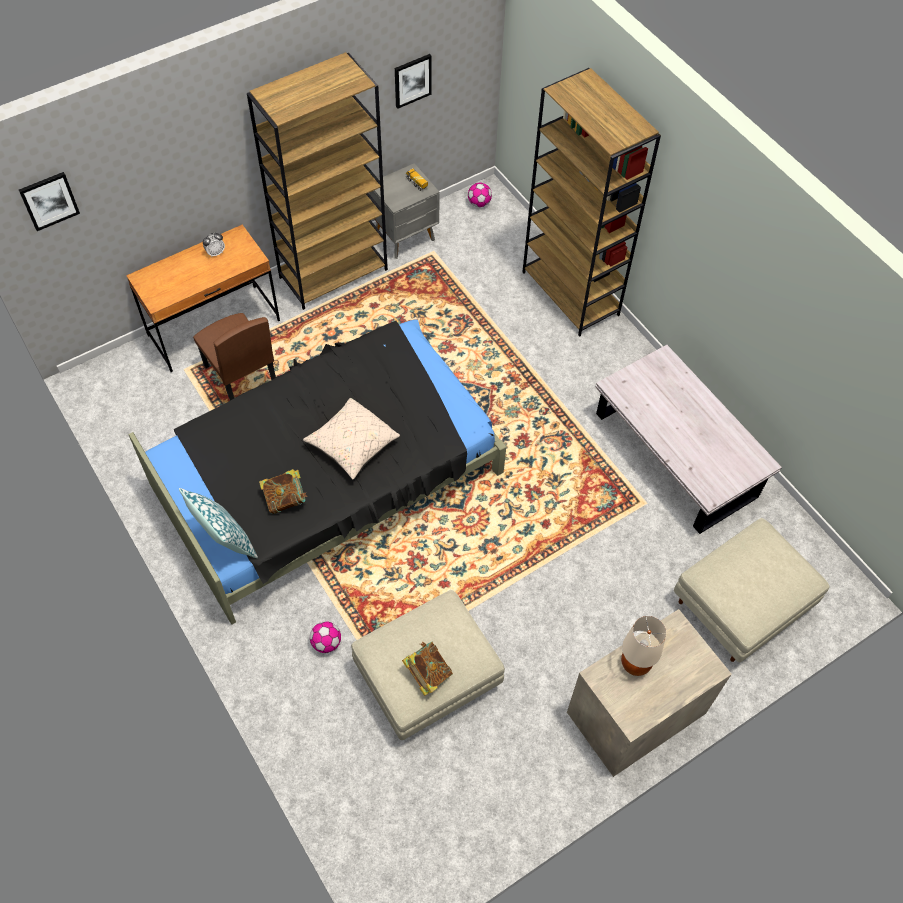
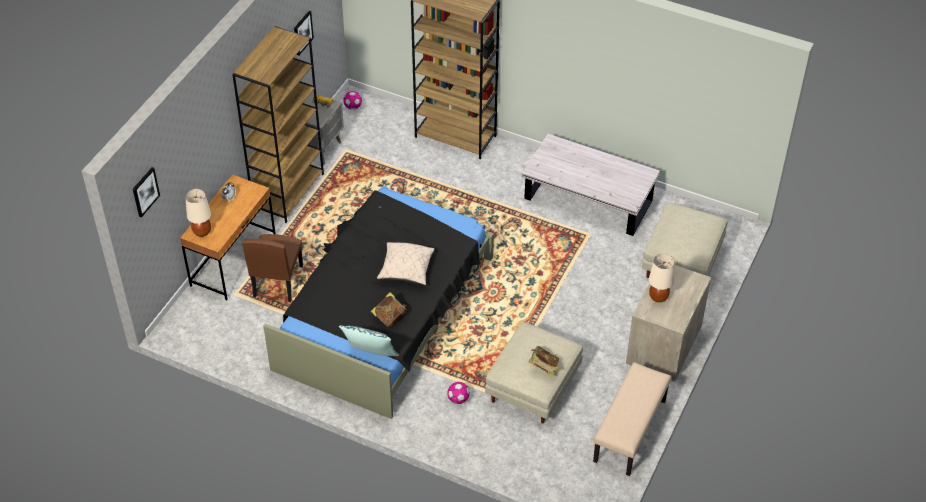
camera: 30 degrees left, 10 degrees down
brown chair [193,313,276,400] -> brown chair turned 75 degrees clockwise [242,234,303,302]
none -> beige table lamp [185,189,211,237]
none -> beige bench [593,362,671,476]

